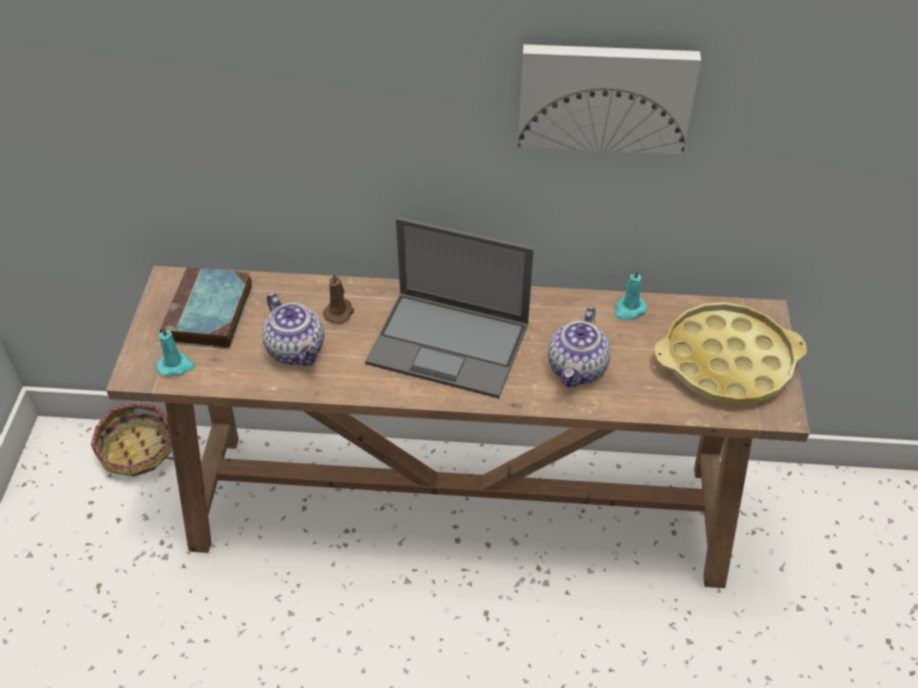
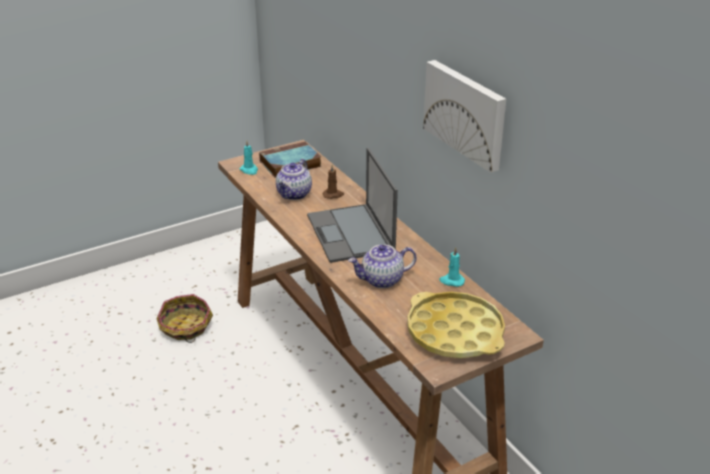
camera: 55 degrees right, 15 degrees down
basket [91,403,174,477] -> basket moved to [157,294,213,343]

